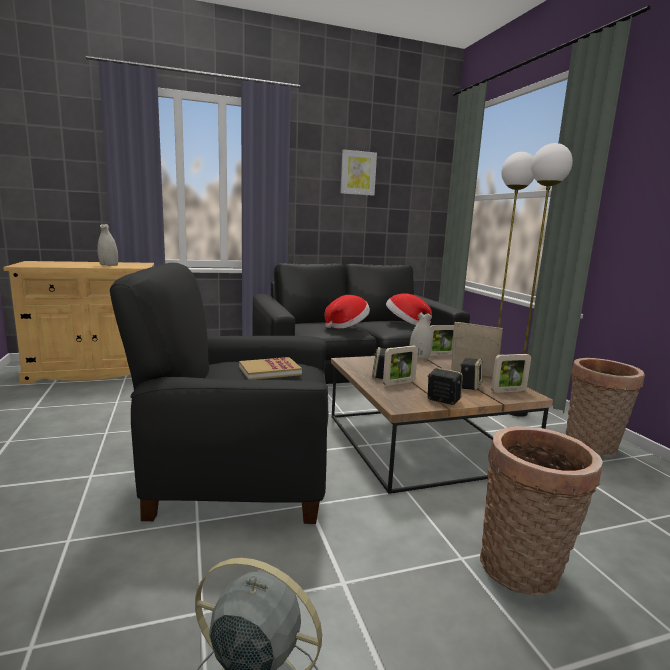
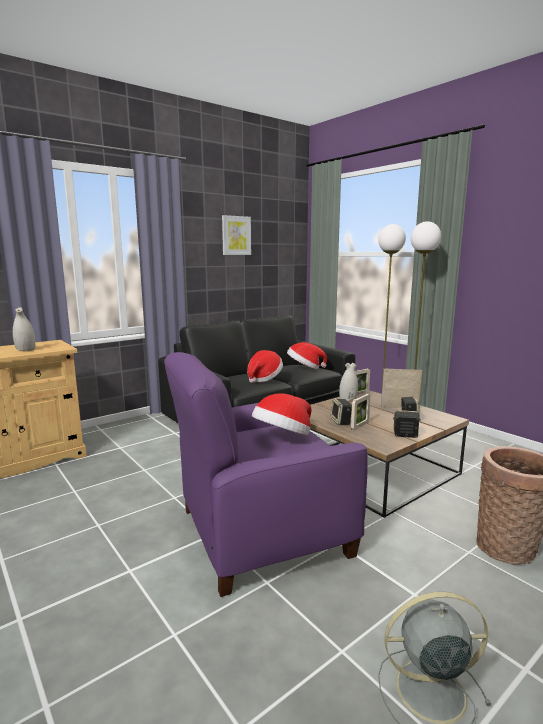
camera: 20 degrees left, 0 degrees up
black armchair [110,263,328,524] -> purple armchair [164,352,368,597]
book [239,357,302,380] -> hat [252,393,311,436]
picture frame [491,354,531,393] -> none
basket [566,358,645,456] -> none

